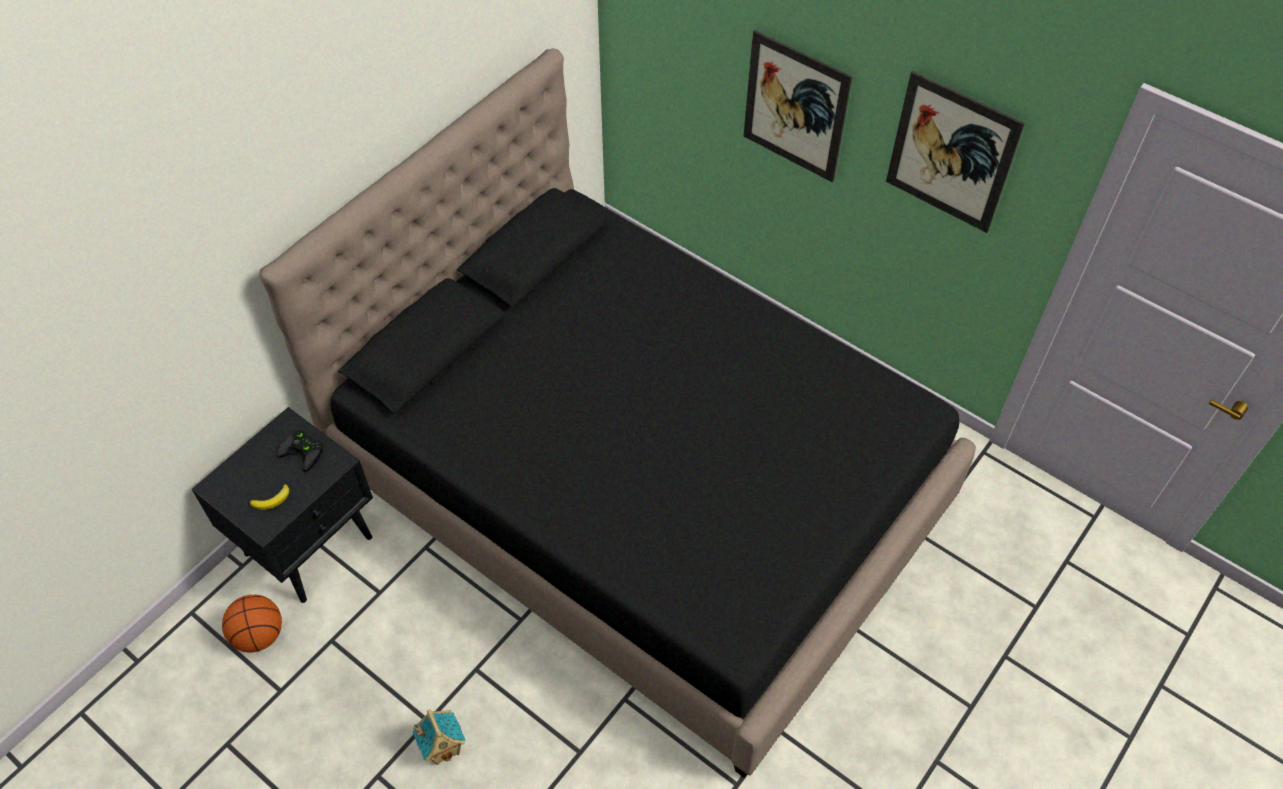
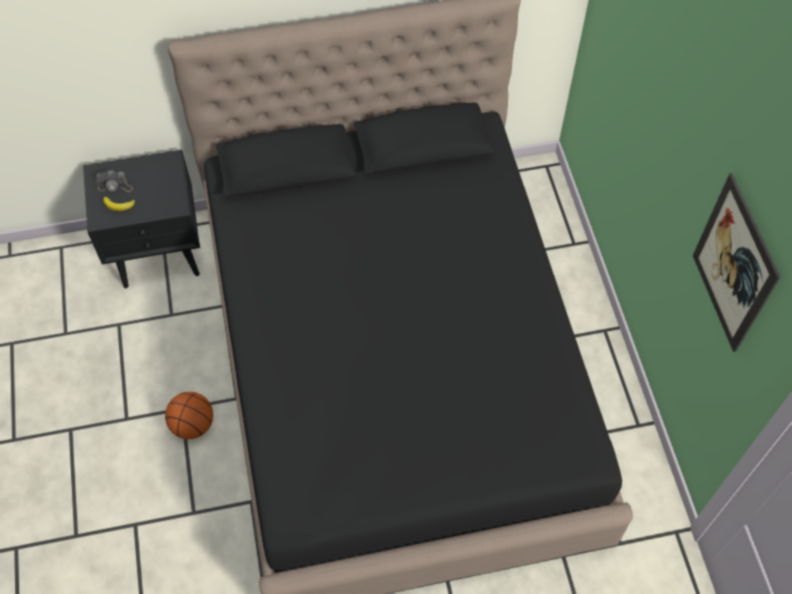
camera: 40 degrees right, 5 degrees up
basketball [222,595,282,653] -> basketball moved to [165,392,213,439]
black game controller [276,430,323,472] -> none
toy house [413,710,466,765] -> none
picture [744,30,853,182] -> none
none -> camera [97,170,133,192]

